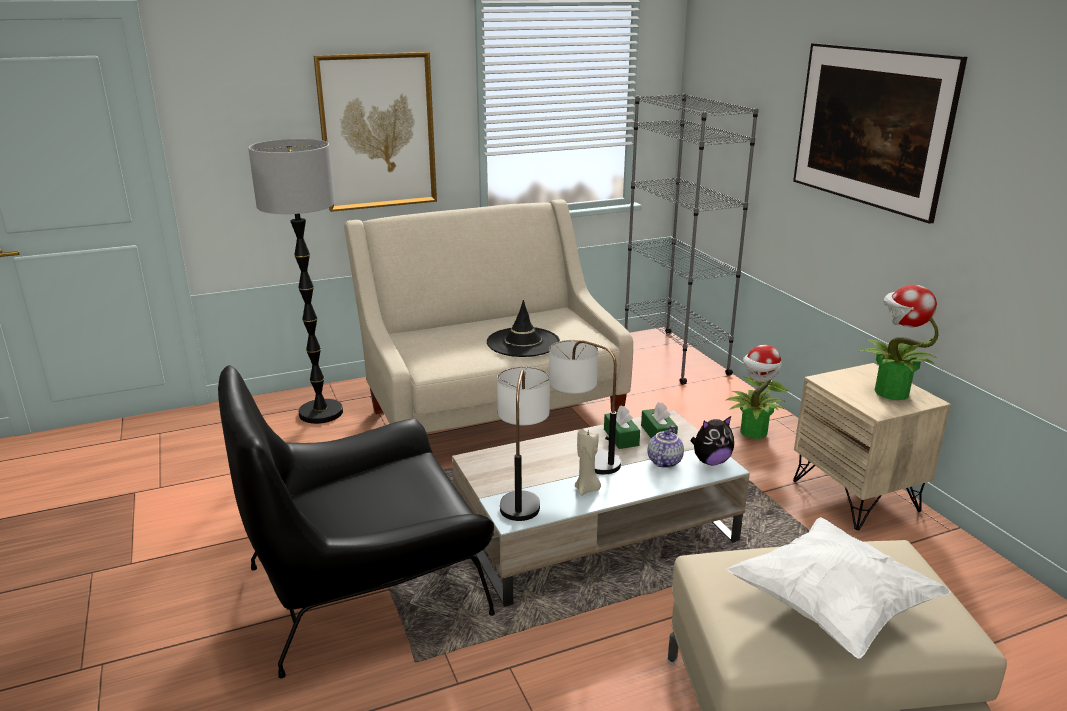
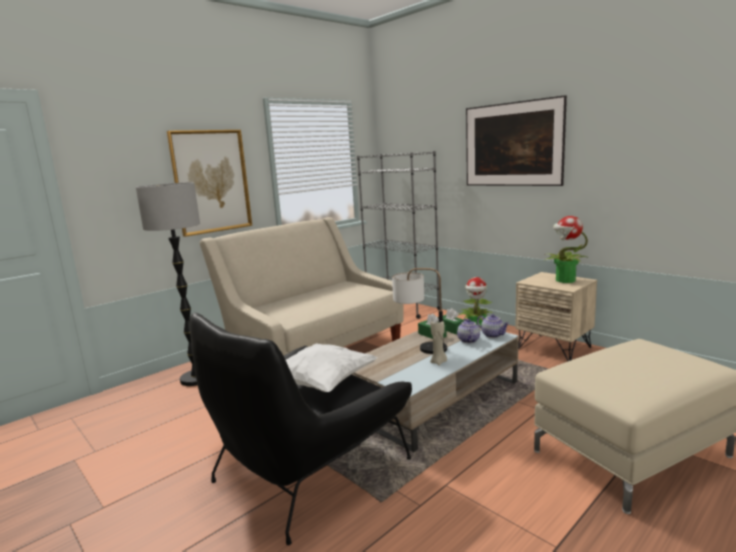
camera: 20 degrees left, 10 degrees down
black hat [487,300,560,357] -> none
table lamp [497,366,550,521] -> none
plush toy [691,416,734,465] -> teapot [477,314,509,338]
white pillow [726,517,951,659] -> white pillow moved to [286,343,377,392]

